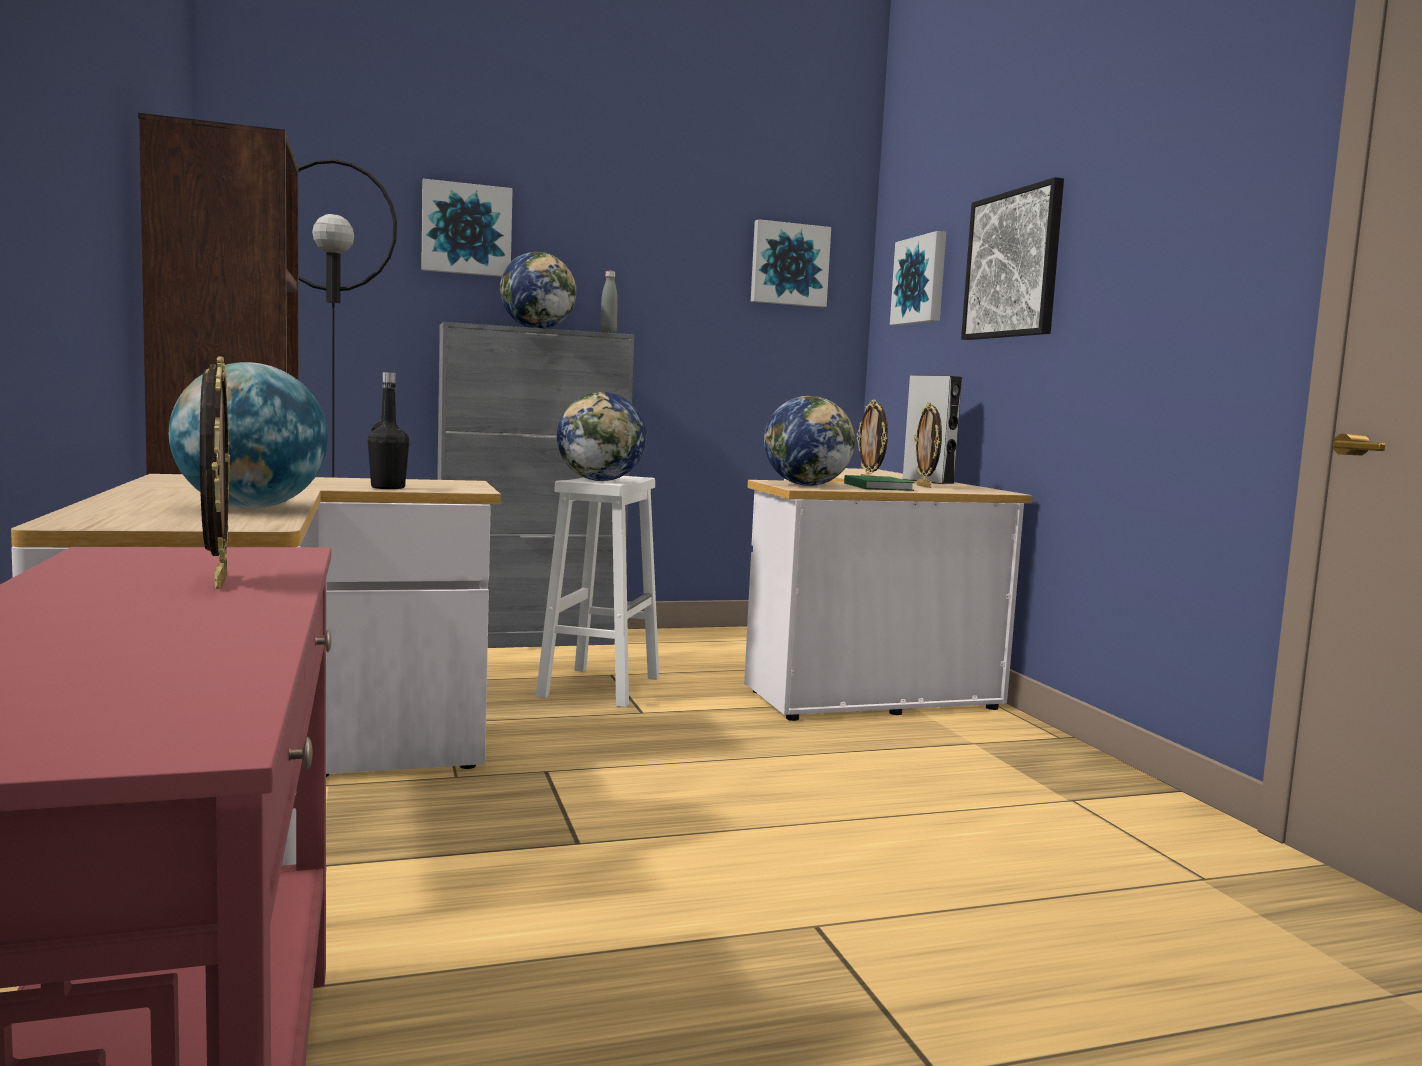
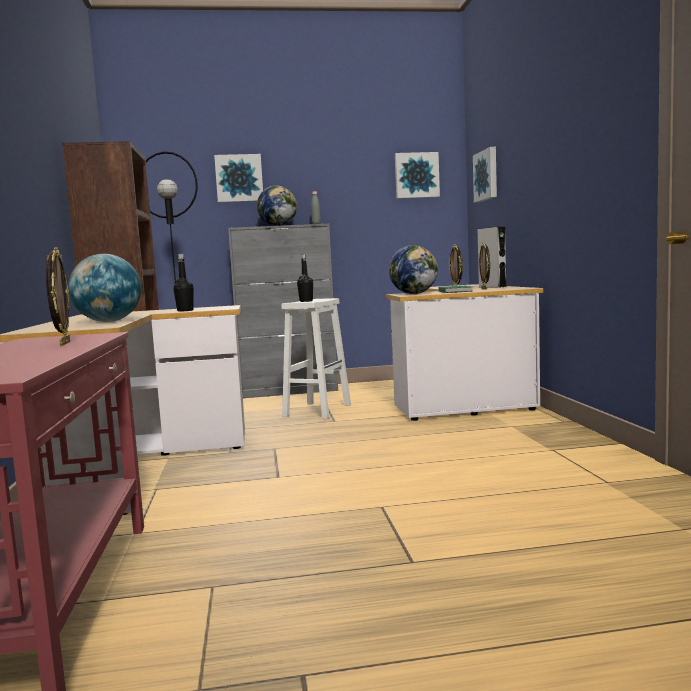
camera: 10 degrees right, 0 degrees up
globe [557,392,646,481] -> black bottle [297,254,313,302]
picture [961,177,1064,340] -> none

